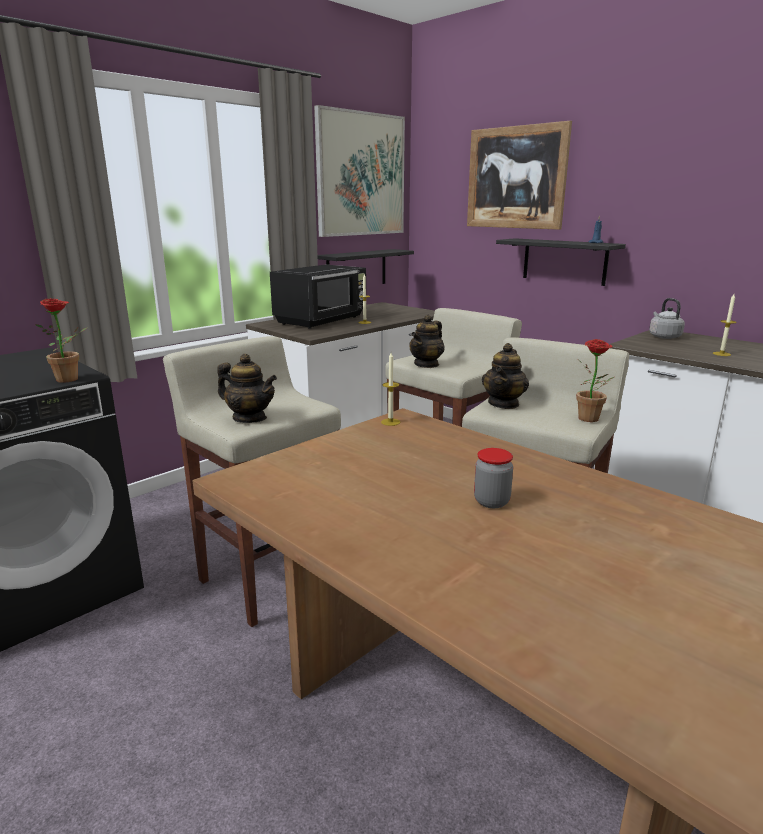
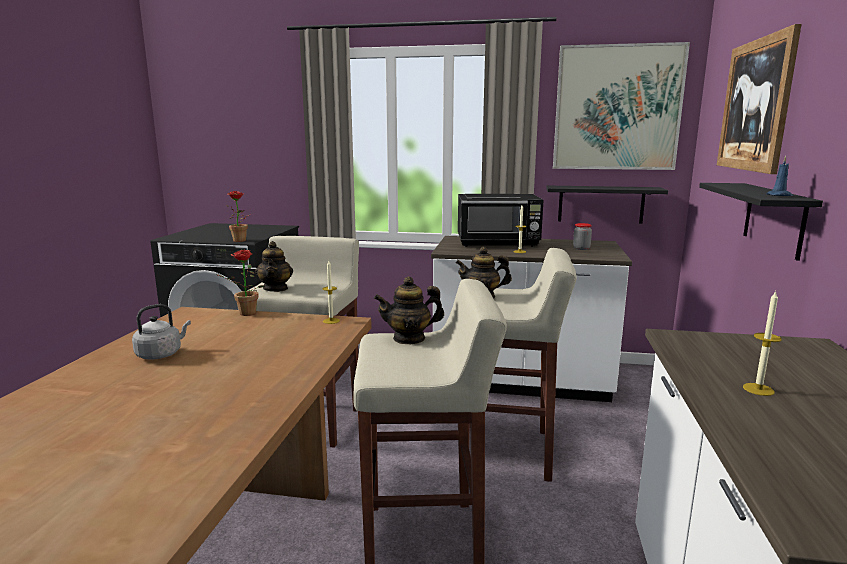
camera: 55 degrees right, 5 degrees down
jar [474,448,513,508] -> jar moved to [573,223,592,250]
potted plant [576,339,614,422] -> potted plant moved to [218,250,265,316]
grey kettle [649,298,685,339] -> grey kettle moved to [132,304,191,360]

